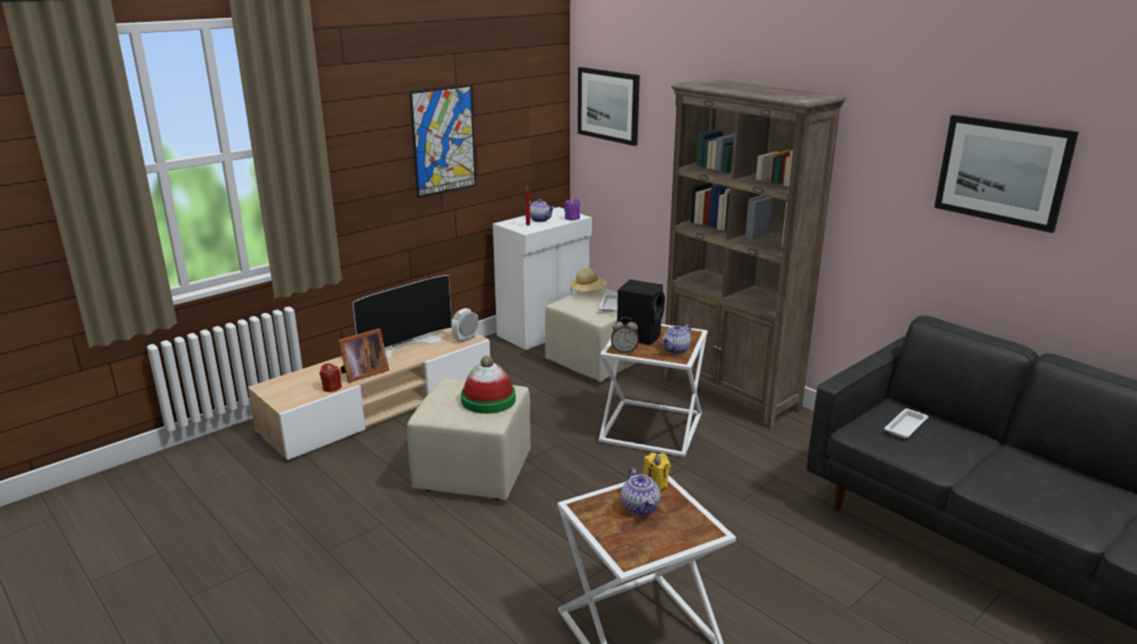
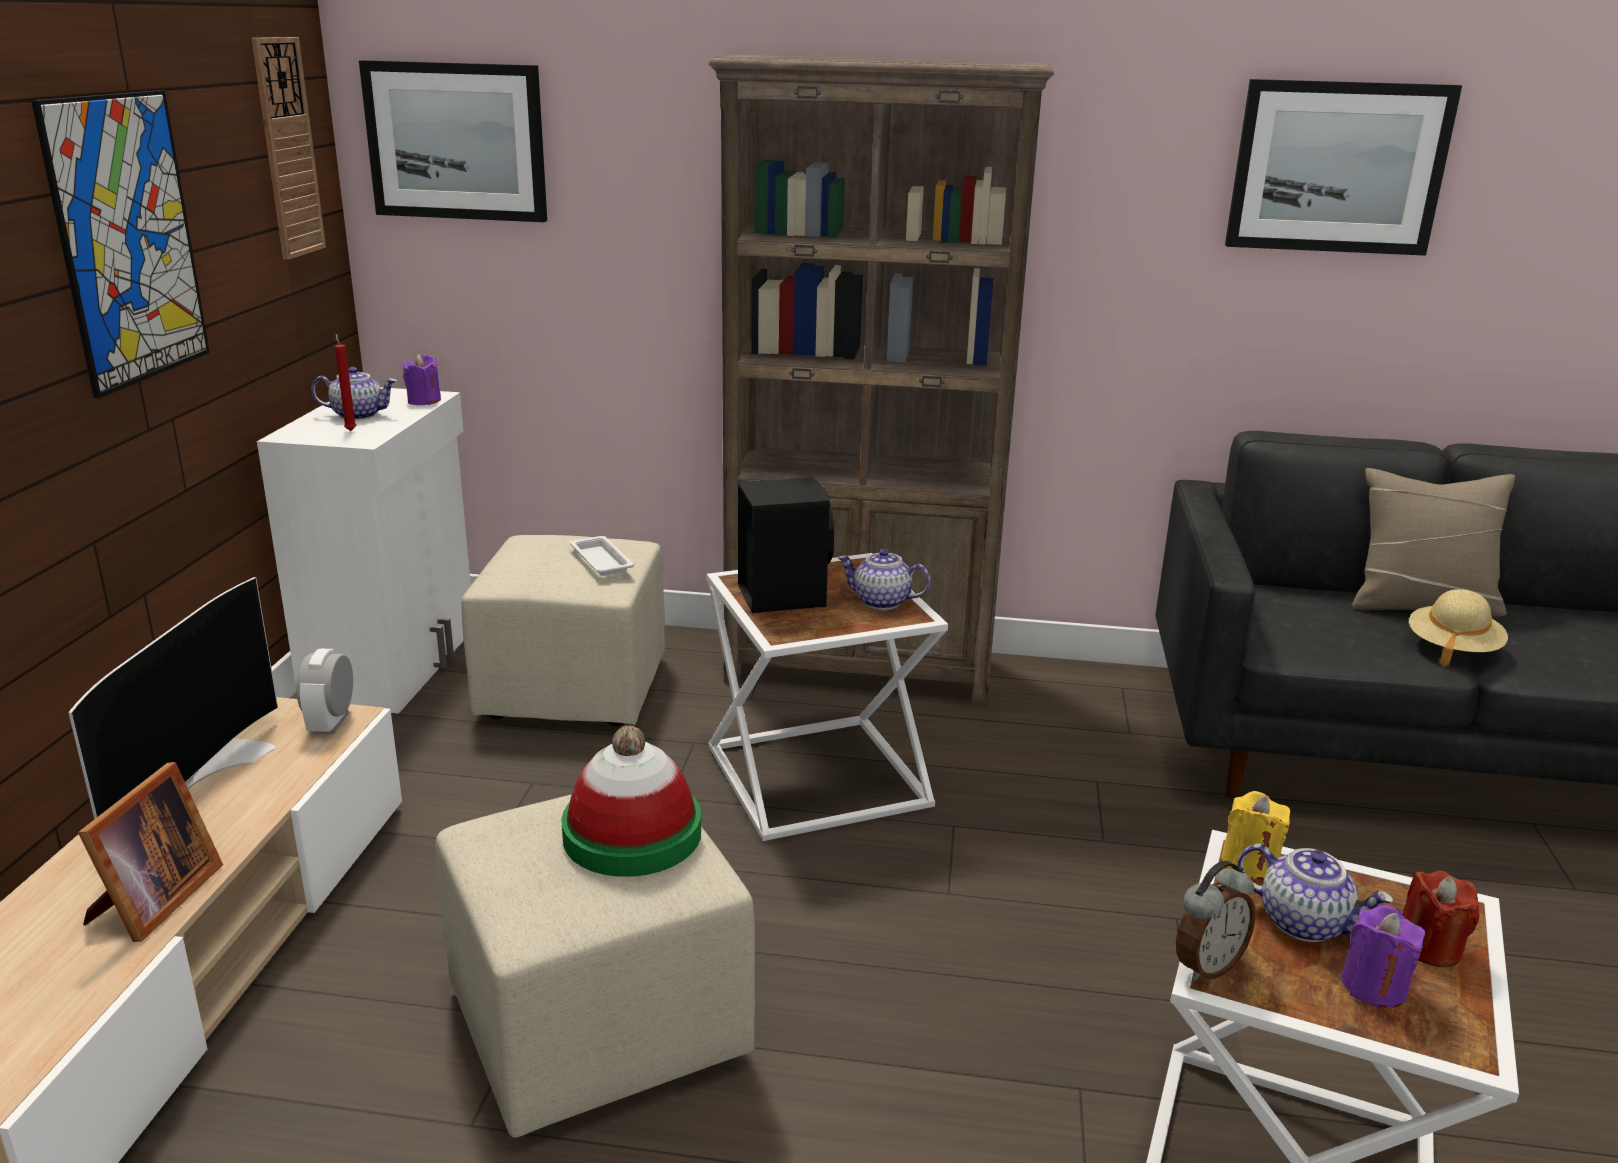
camera: 40 degrees left, 0 degrees up
red candle [320,363,342,392] -> red candle moved to [1403,871,1479,967]
beige hat [571,268,606,294] -> beige hat moved to [1409,589,1508,667]
alarm clock [611,317,639,353] -> alarm clock moved to [1176,861,1256,982]
teapot [662,324,691,354] -> teapot turned 105 degrees clockwise [837,549,931,610]
white tray [884,408,929,438] -> none
none -> wall clock [252,37,326,260]
none -> purple candle [1341,905,1425,1008]
none -> beige pillow [1352,468,1515,617]

